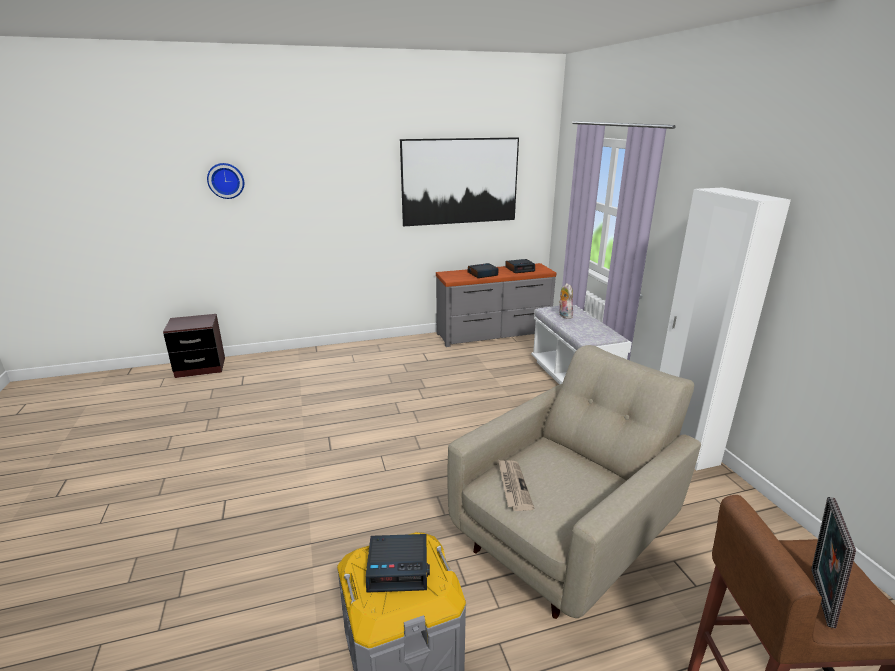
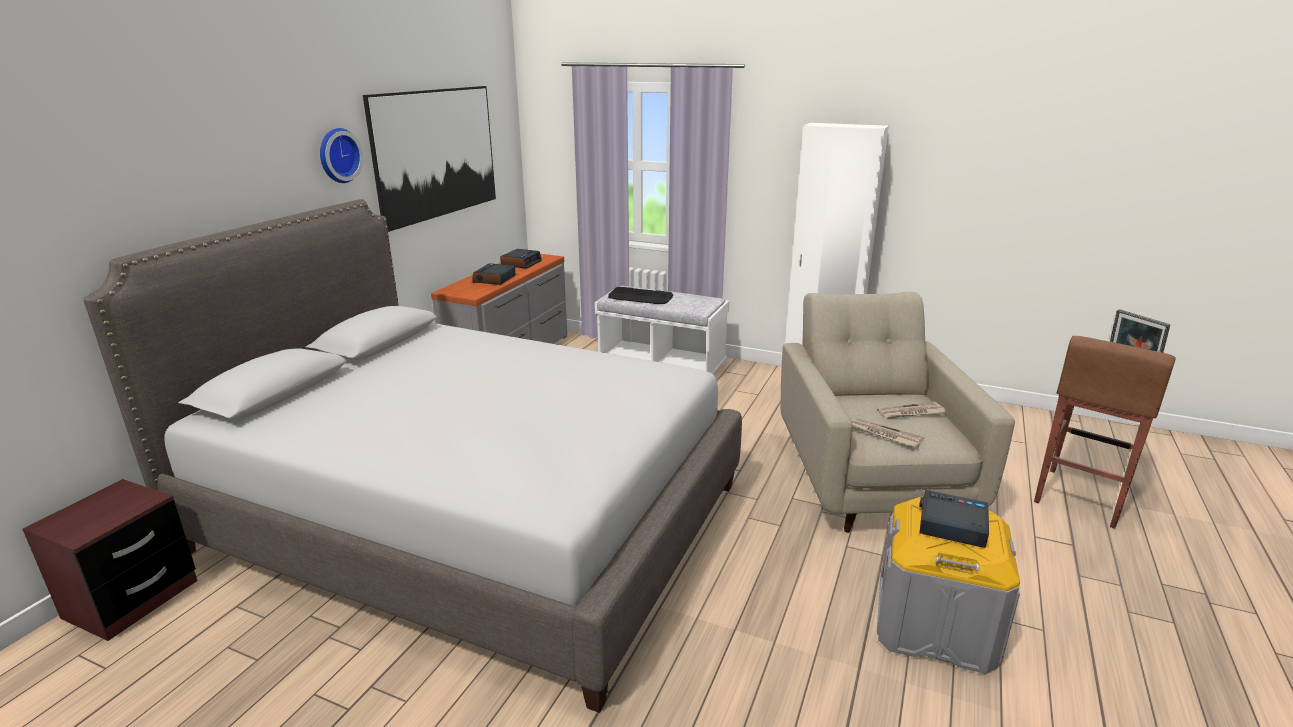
camera: 50 degrees left, 0 degrees up
wall clock [207,163,244,199] -> wall clock moved to [320,128,363,183]
alarm clock [366,534,430,592] -> alarm clock turned 105 degrees counterclockwise [919,490,989,548]
plush toy [559,283,573,319] -> keyboard [608,287,673,304]
none -> grey bed [83,199,742,713]
none -> newspaper [877,402,946,419]

